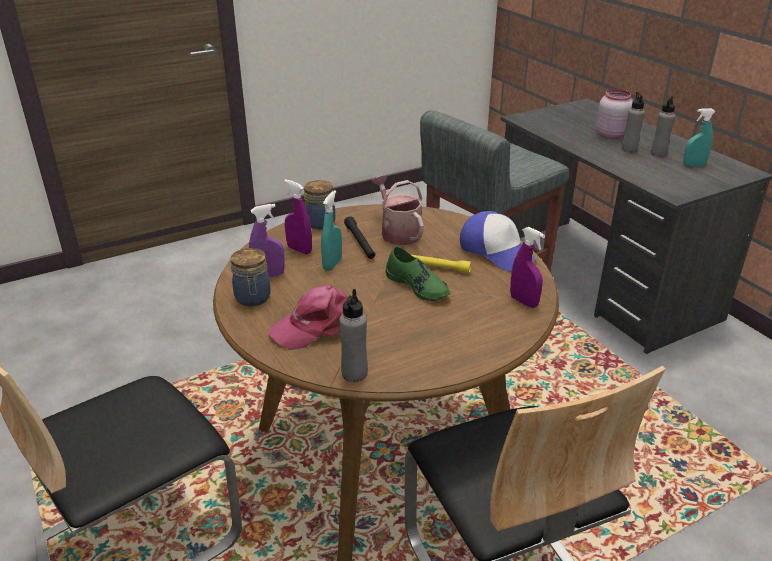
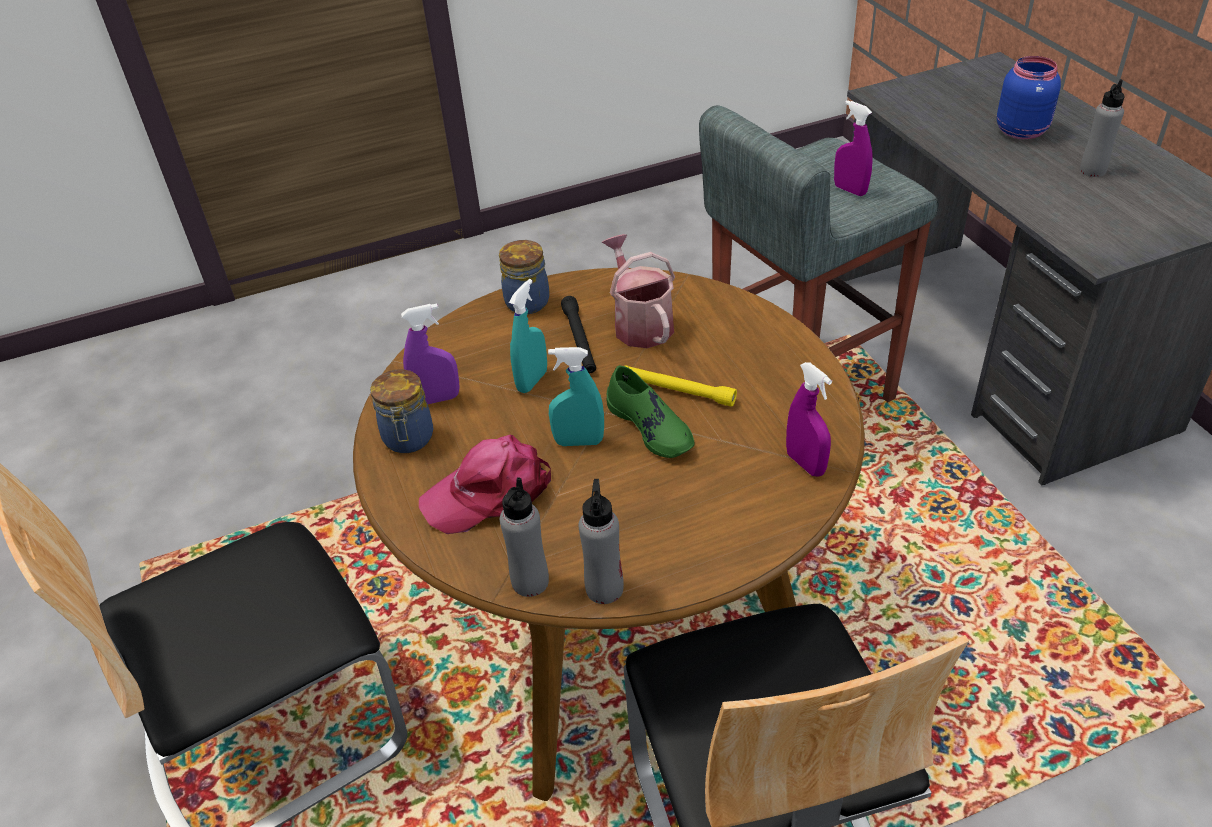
camera: 10 degrees right, 10 degrees up
purple spray bottle [284,179,312,254] -> purple spray bottle moved to [834,100,873,196]
cap [460,211,536,271] -> none
pink jar [596,89,633,139] -> blue jar [997,56,1061,139]
grey bottle [622,92,645,153] -> grey bottle moved to [578,479,624,604]
turquoise spray bottle [683,108,716,166] -> turquoise spray bottle moved to [548,347,604,446]

